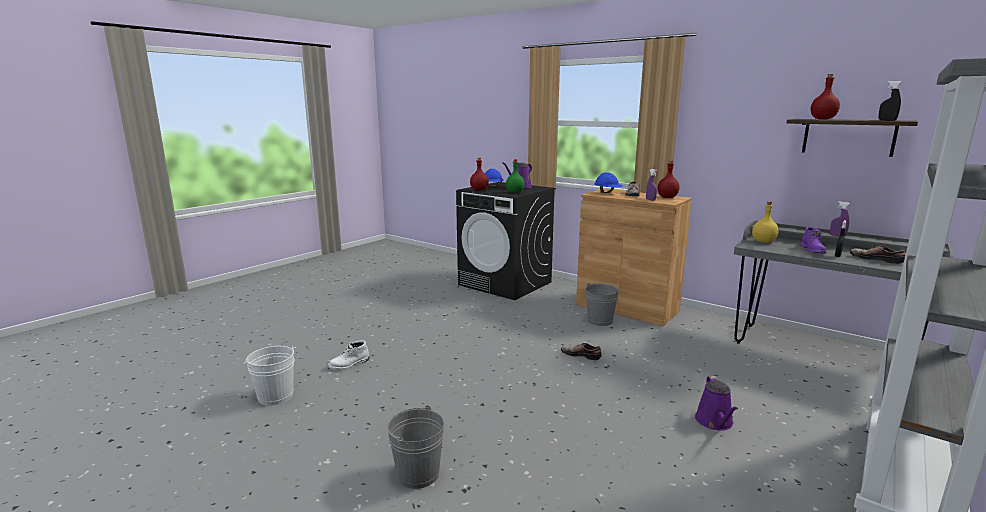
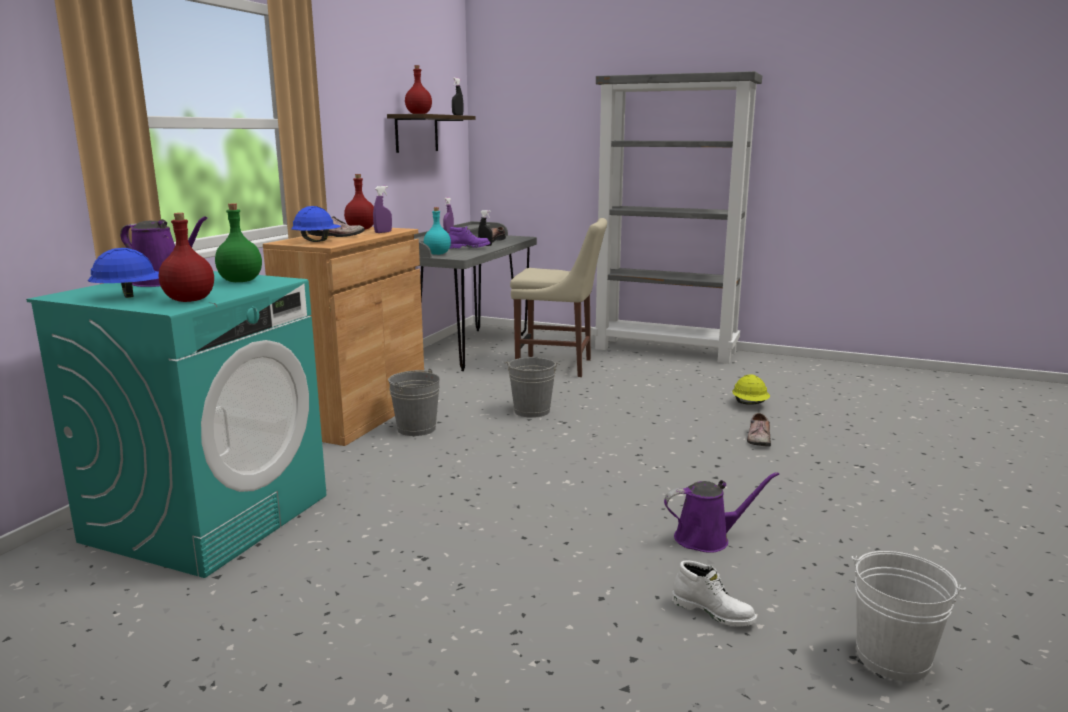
camera: 105 degrees left, 0 degrees up
grey bucket [387,405,444,489] -> grey bucket moved to [504,357,559,418]
black washing machine [456,182,556,300] -> turquoise washing machine [26,271,326,578]
shoe [561,343,602,360] -> shoe moved to [747,413,771,447]
purple watering can [695,376,738,431] -> purple watering can moved to [664,472,779,553]
yellow bottle [752,201,778,243] -> turquoise bottle [424,207,451,255]
none -> beige chair [510,218,607,377]
none -> yellow hard hat [732,374,770,405]

